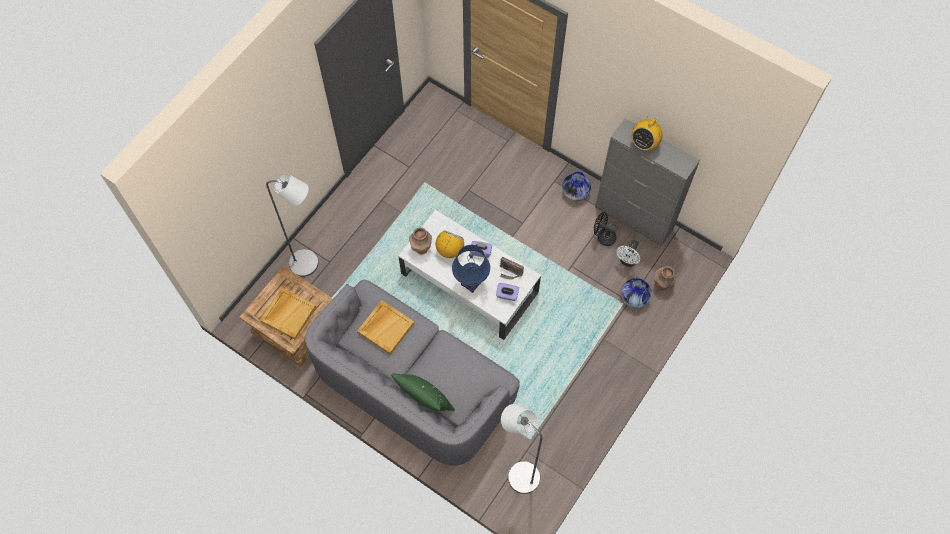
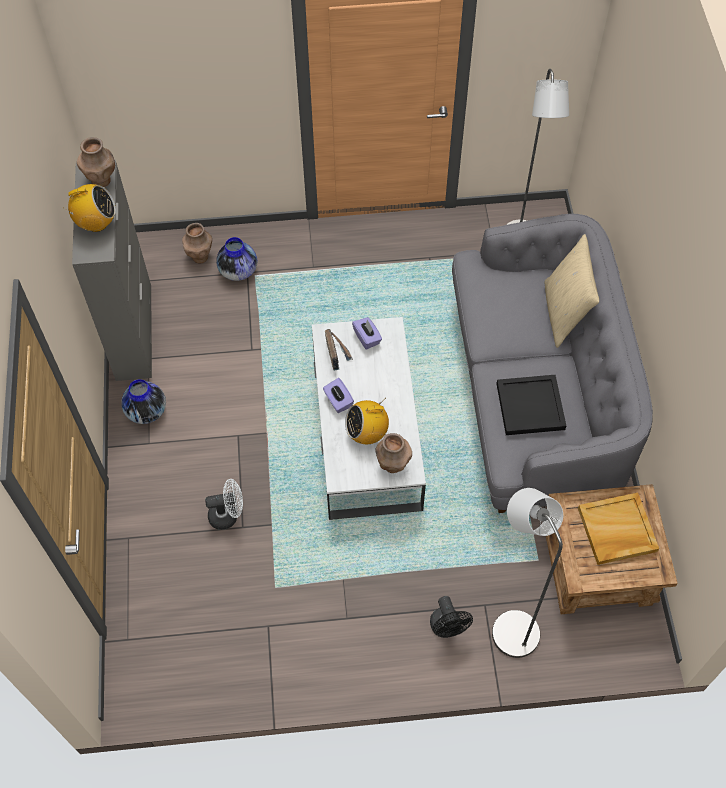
camera: 130 degrees left, 5 degrees down
beige tray [357,300,414,354] -> black tray [497,375,566,435]
green pillow [391,374,455,411] -> beige pillow [544,234,599,348]
blue table lamp [452,245,490,293] -> none
black fan [594,212,618,246] -> black fan moved to [430,596,473,638]
white fan [616,240,640,267] -> white fan moved to [205,479,243,530]
none -> brown vase [77,137,115,187]

